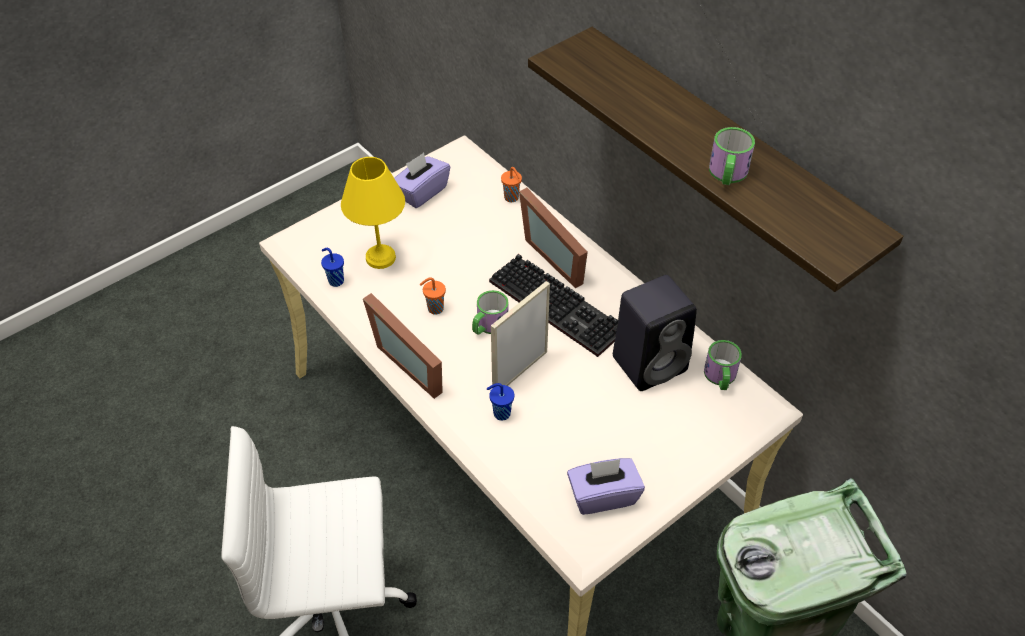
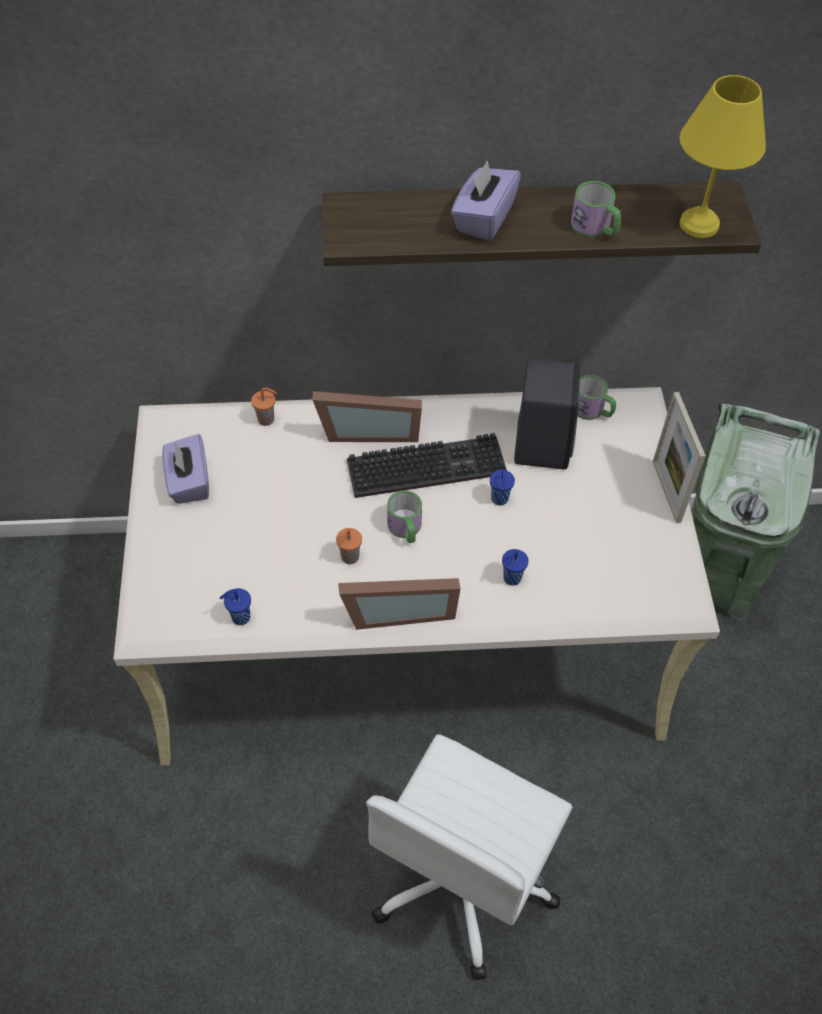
camera: 55 degrees left, 5 degrees up
yellow table lamp [341,157,405,269] -> yellow table lamp moved to [680,75,766,238]
picture frame [491,281,550,386] -> picture frame moved to [653,392,706,523]
purple tissue box [567,458,645,515] -> purple tissue box moved to [451,160,521,241]
none -> blue cup [490,469,515,506]

